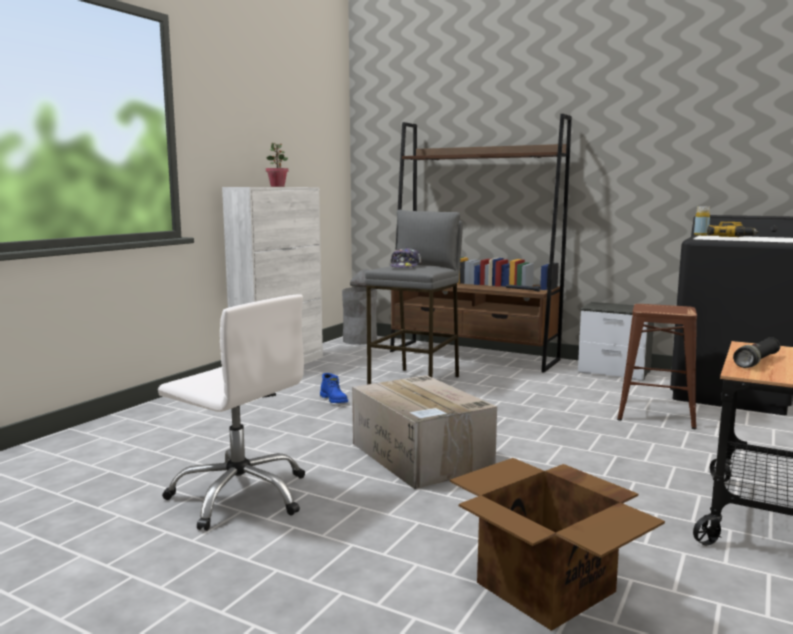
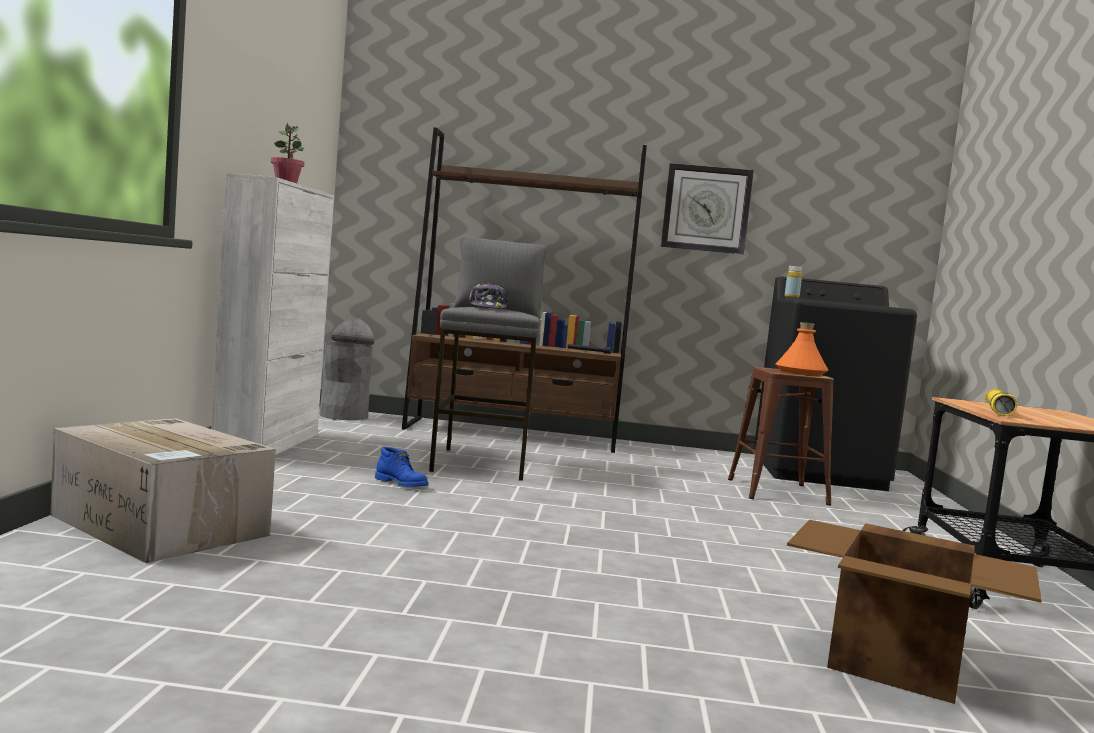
camera: 25 degrees left, 5 degrees down
white office chair [158,294,305,531] -> none
cardboard box [352,375,497,489] -> cardboard box moved to [50,418,276,563]
nightstand [578,302,654,381] -> none
power drill [707,222,759,237] -> none
black flashlight [733,337,780,368] -> yellow flashlight [984,389,1017,416]
none -> wall clock [661,163,754,254]
none -> orange bottle [776,322,828,376]

